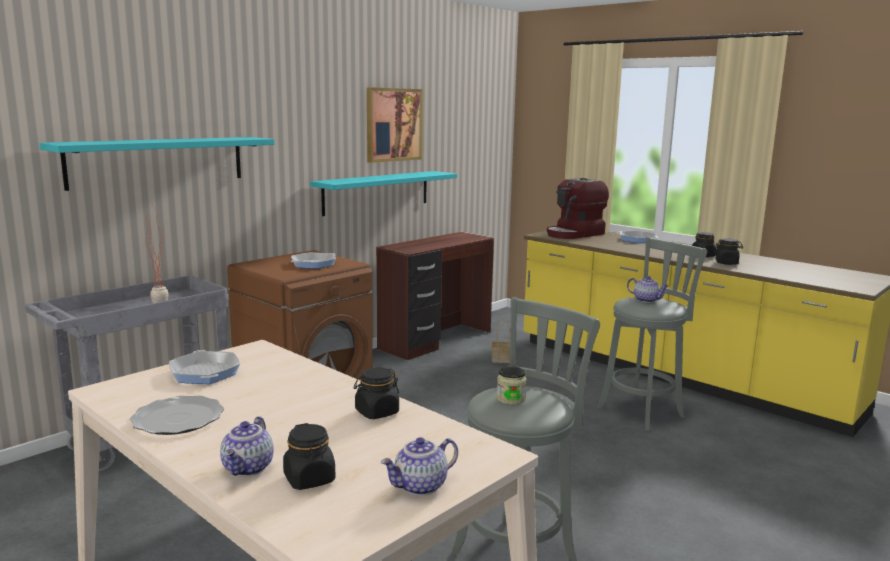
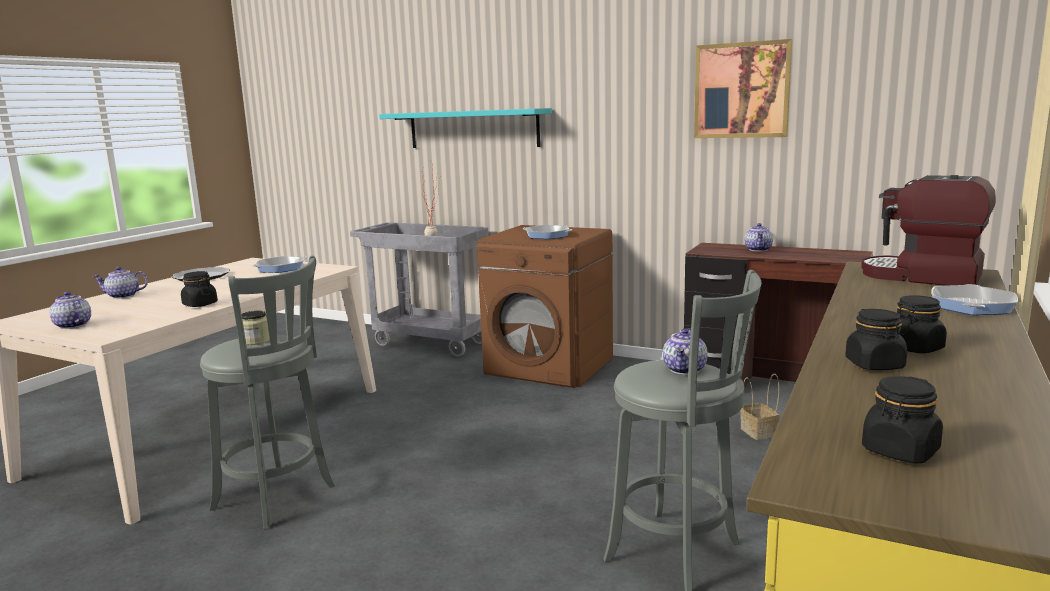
camera: 75 degrees right, 0 degrees up
black jar [283,423,335,490] -> black jar moved to [862,376,943,464]
turquoise shelf [310,171,457,216] -> none
none -> teapot [745,223,773,252]

